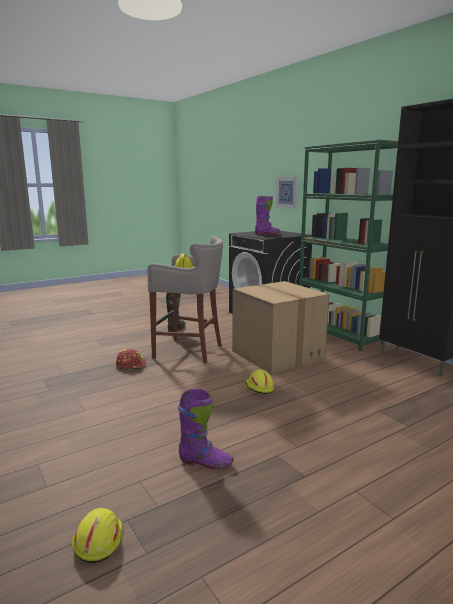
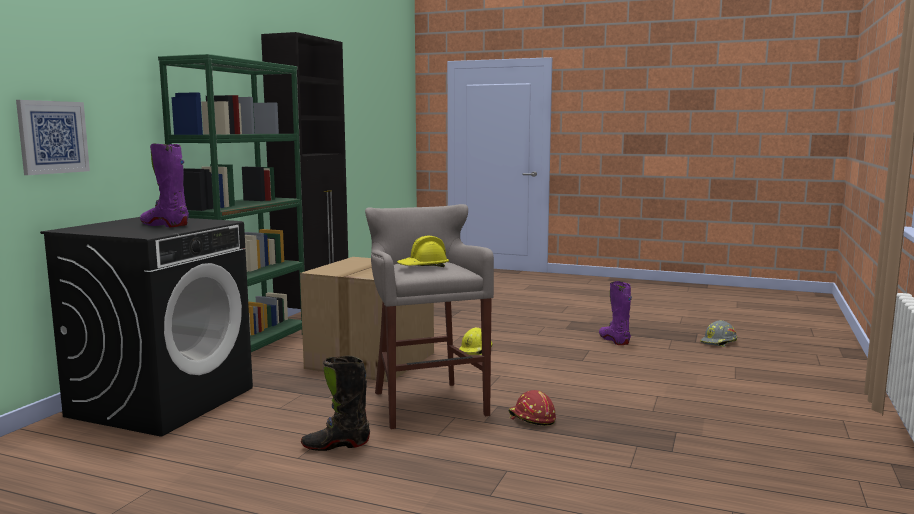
camera: 125 degrees left, 5 degrees down
yellow hard hat [72,508,123,563] -> grey hard hat [700,320,737,347]

